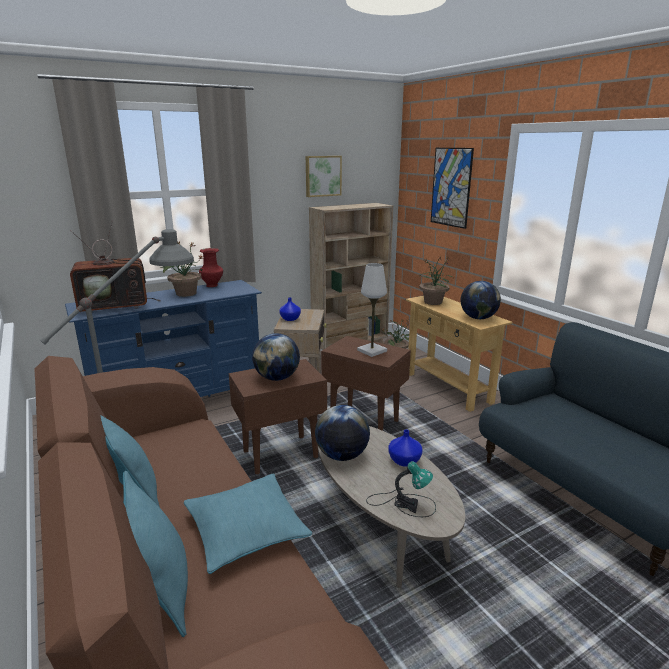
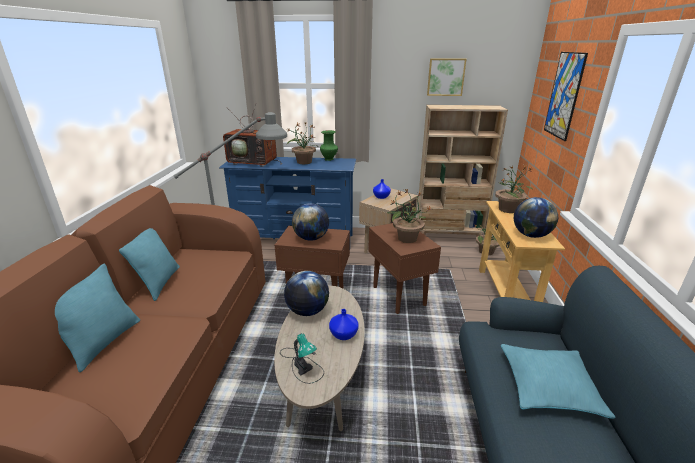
camera: 35 degrees right, 5 degrees up
turquoise pillow [184,474,312,574] -> turquoise pillow moved to [501,344,615,419]
red vase [199,248,223,287] -> green vase [320,130,338,161]
white table lamp [357,263,387,357] -> potted plant [387,189,431,243]

